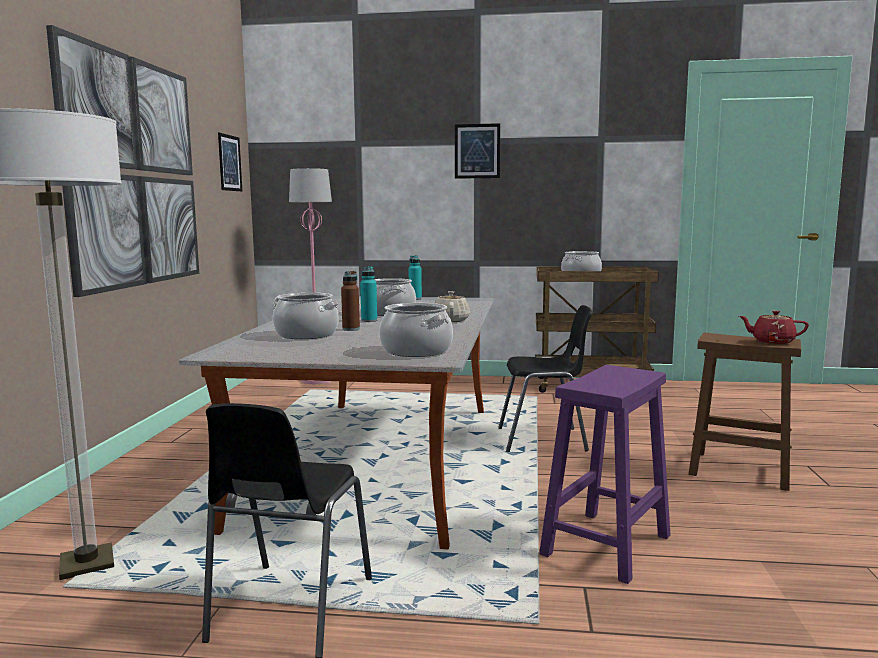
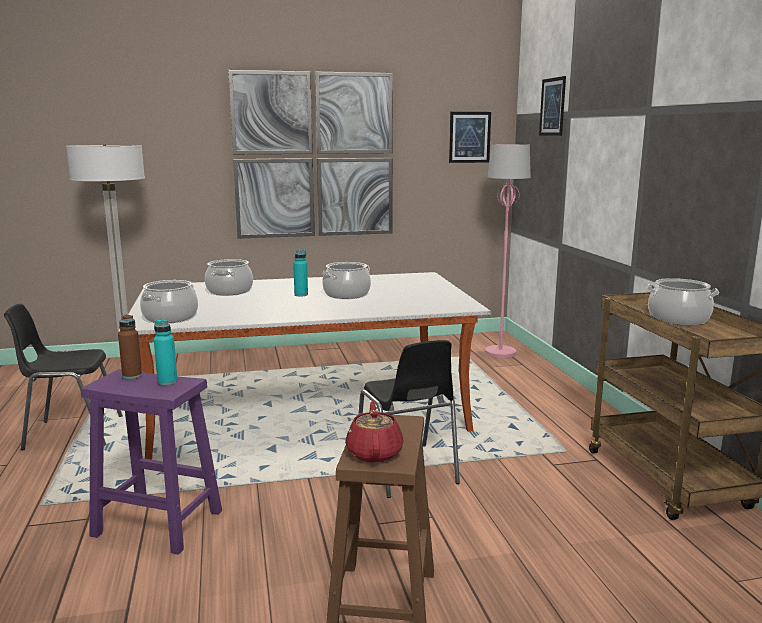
camera: 70 degrees right, 5 degrees up
brown bottle [341,271,360,331] -> brown bottle moved to [118,314,142,379]
turquoise bottle [409,255,422,300] -> turquoise bottle moved to [154,319,178,385]
beige teapot [435,291,470,322] -> none
picture [455,123,500,179] -> picture moved to [539,76,566,136]

